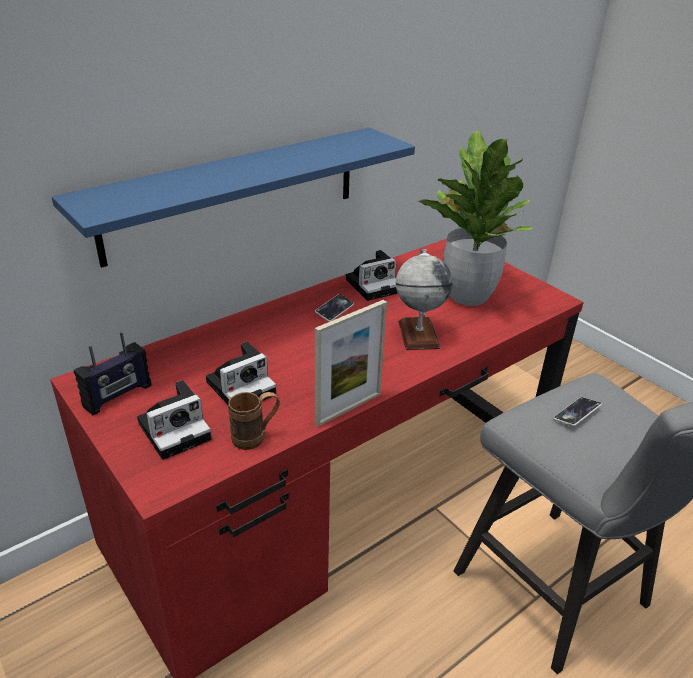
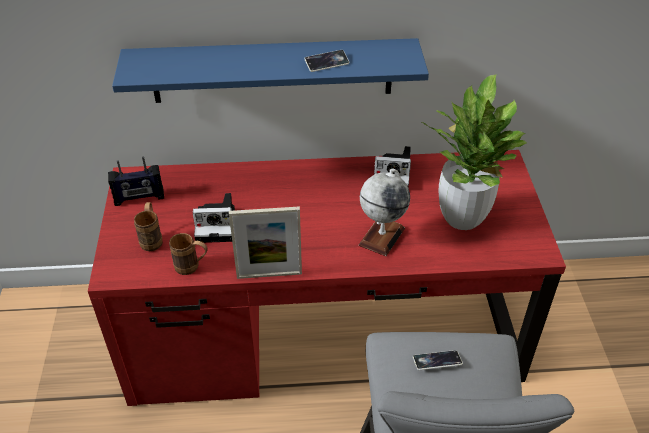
camera: 35 degrees right, 10 degrees up
camera [137,380,211,460] -> brown mug [134,202,163,251]
phone [315,294,354,322] -> phone moved to [304,50,349,72]

